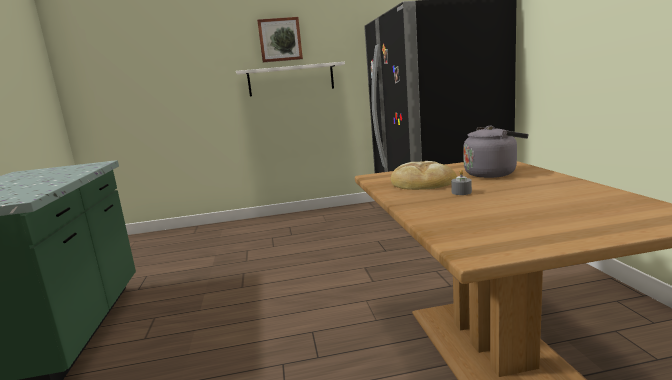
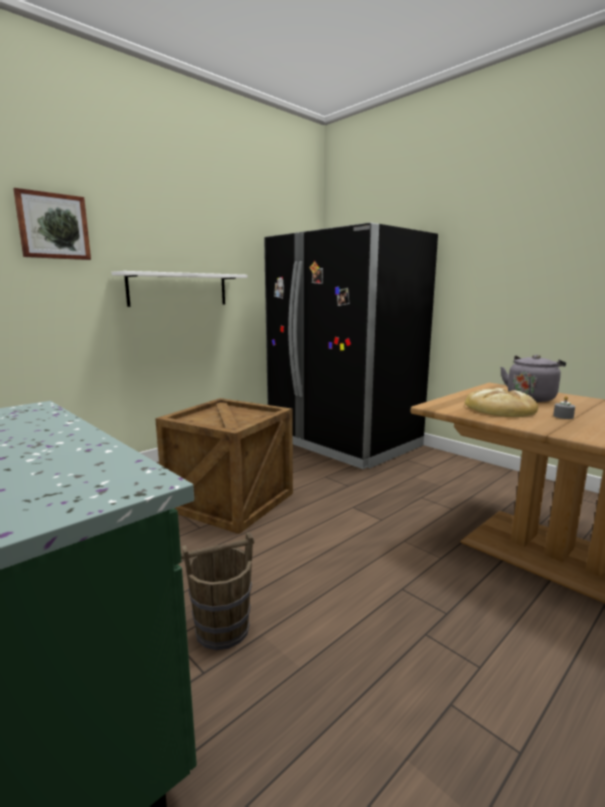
camera: 35 degrees left, 0 degrees up
picture [257,17,303,62] -> picture moved to [13,188,91,260]
none -> crate [155,398,293,534]
none -> brown bucket [181,532,254,650]

